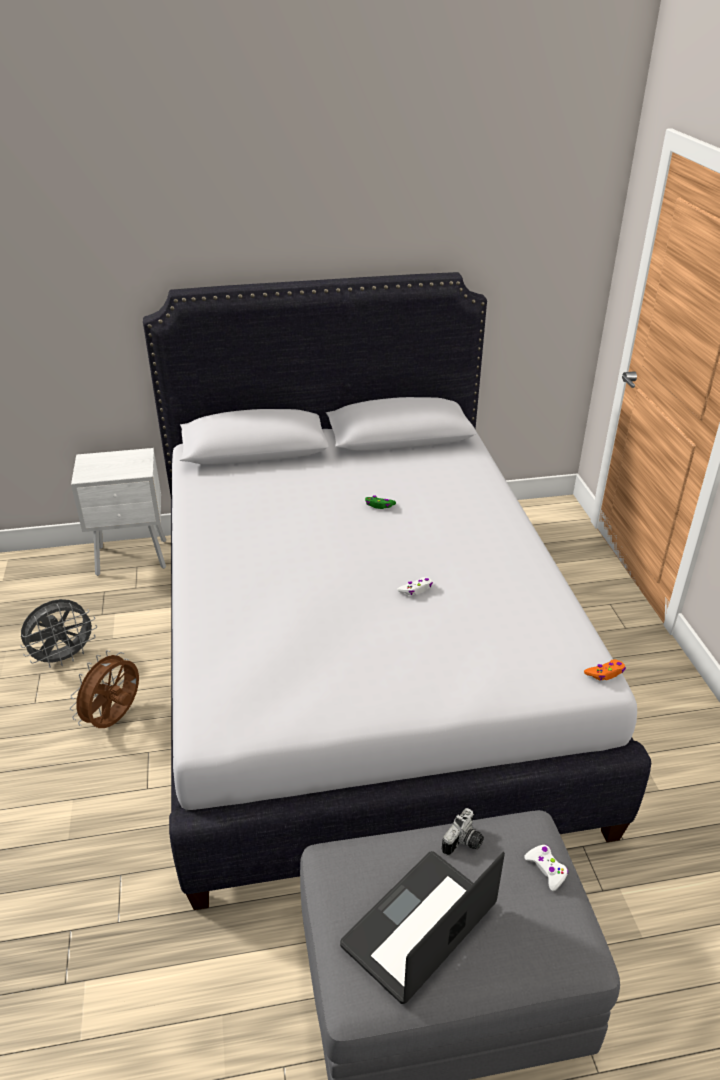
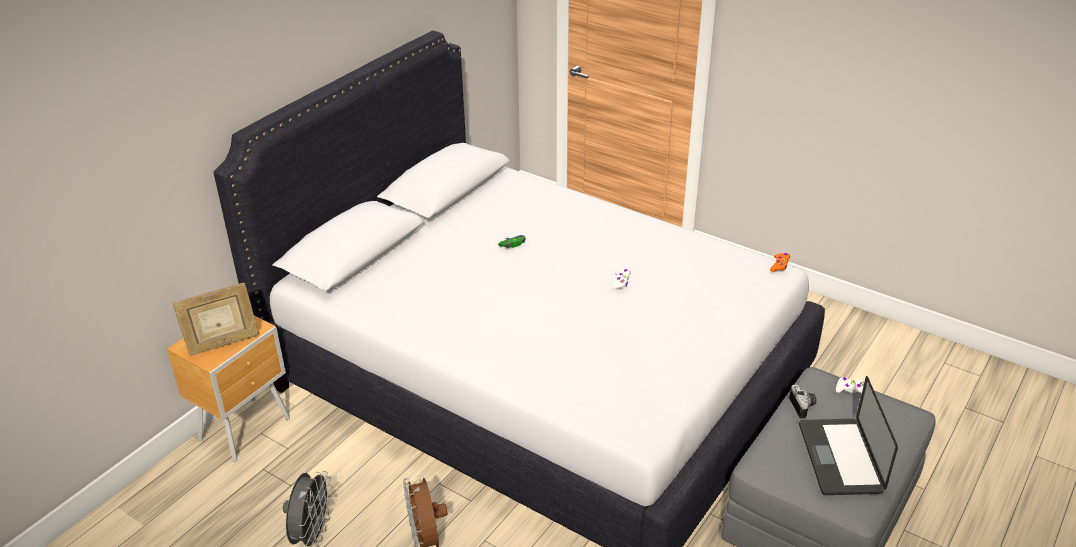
camera: 45 degrees left, 0 degrees up
white nightstand [71,448,166,576] -> brown nightstand [167,316,290,462]
none -> picture frame [173,283,259,356]

